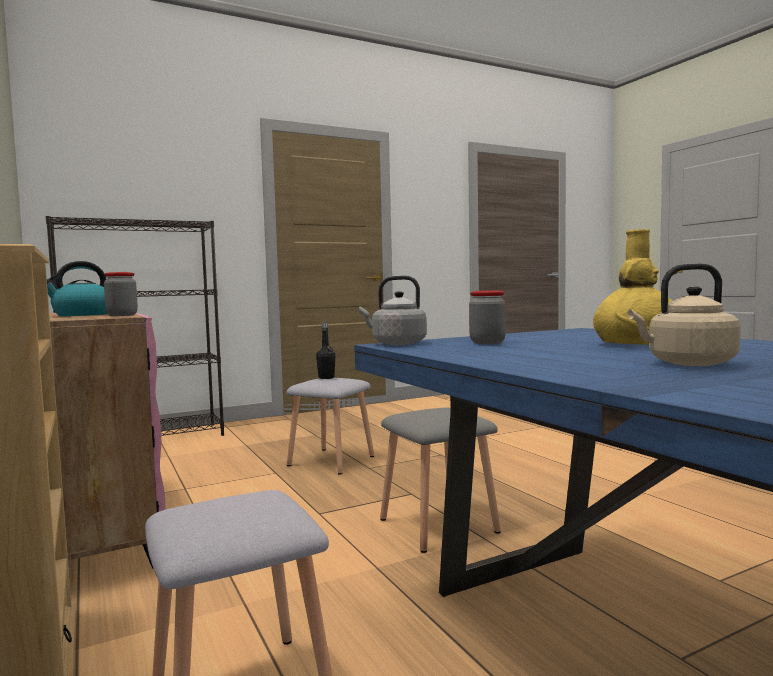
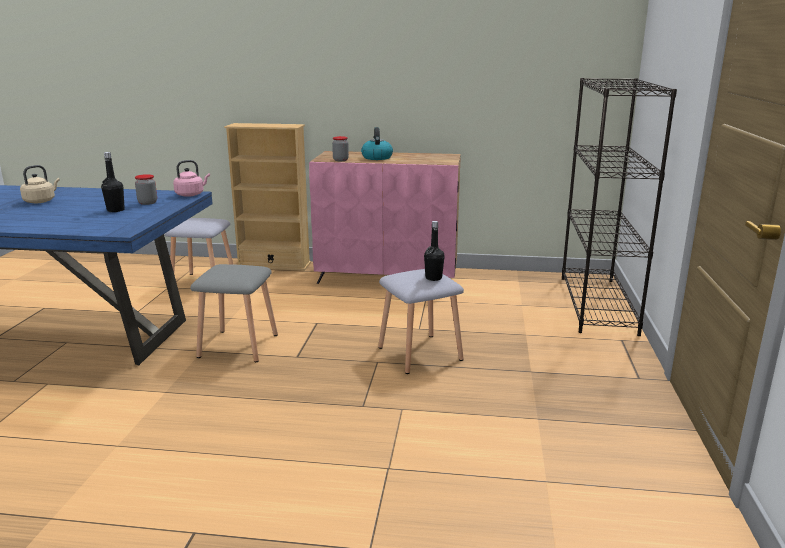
camera: 125 degrees right, 15 degrees up
grey kettle [359,276,427,345] -> pink kettle [173,160,210,197]
yellow vase [593,229,672,345] -> none
none -> black bottle [101,152,125,212]

